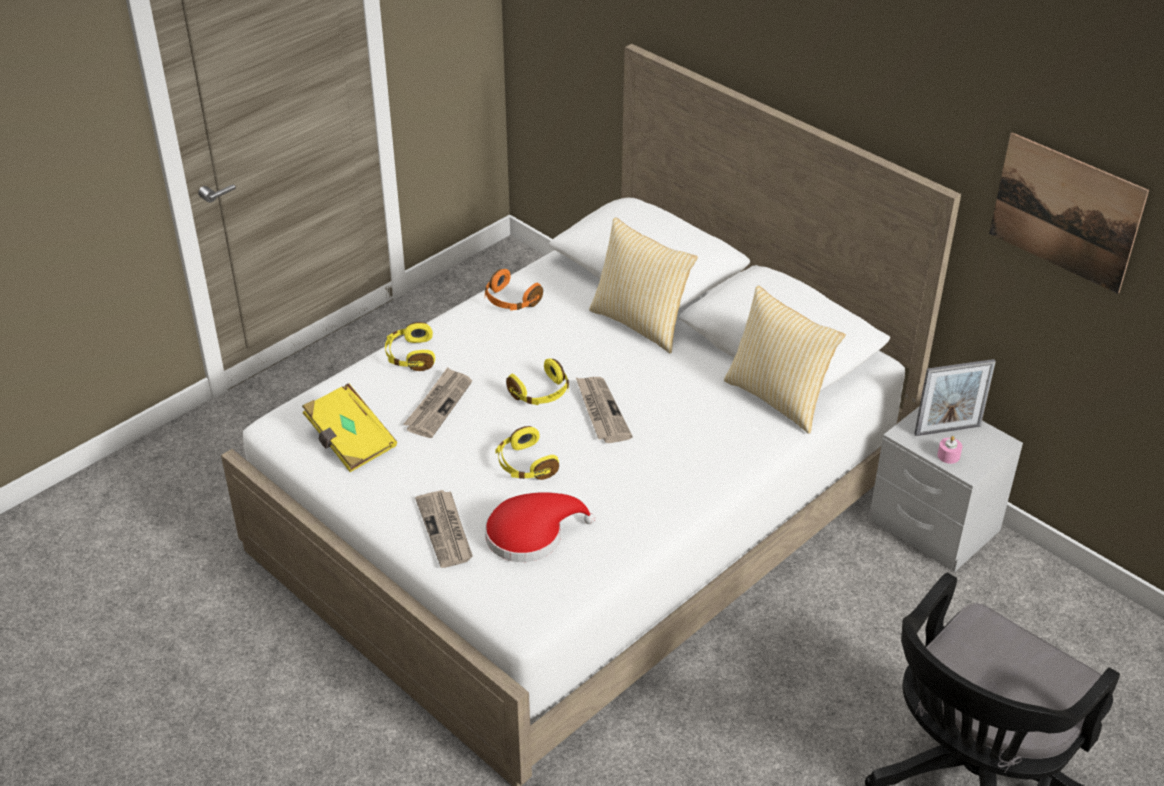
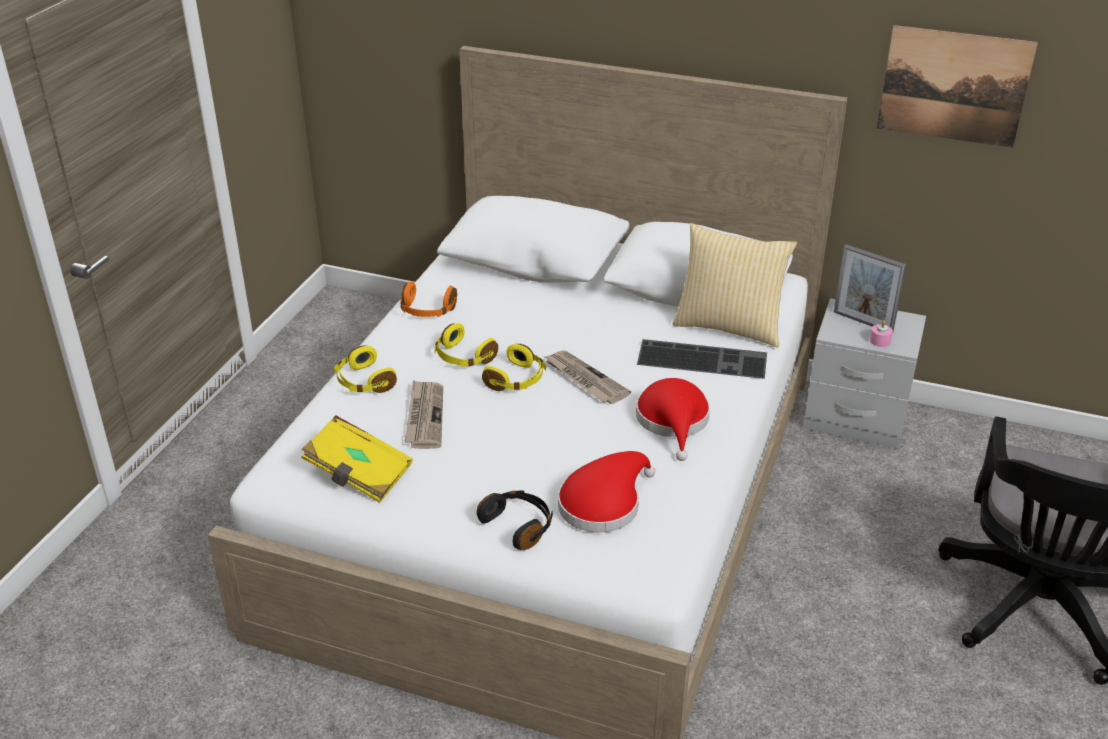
camera: 25 degrees left, 5 degrees down
newspaper [415,490,473,568] -> black headphones [476,490,553,550]
yellow headphones [496,426,559,480] -> yellow headphones moved to [434,323,498,367]
pillow [589,217,698,353] -> none
picture frame [914,359,996,436] -> picture frame turned 75 degrees clockwise [834,244,906,331]
none -> red hat [636,378,710,461]
none -> keyboard [637,339,767,379]

